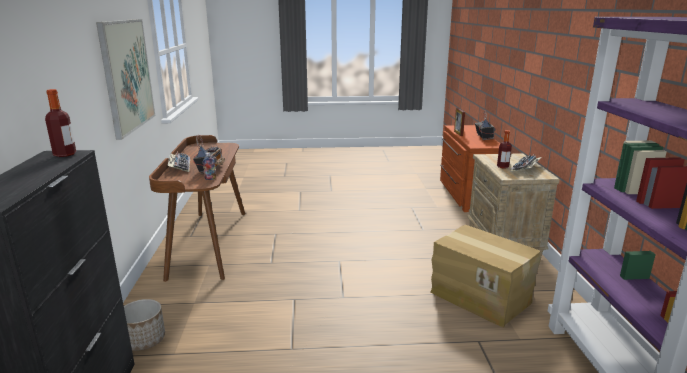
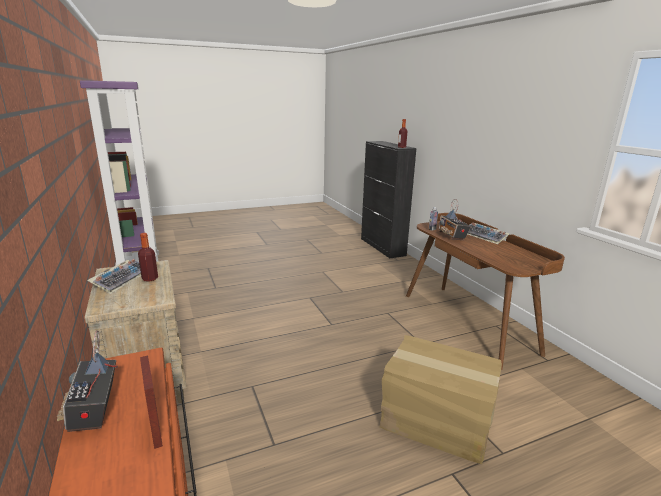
camera: 160 degrees right, 0 degrees up
picture [96,19,155,140] -> none
planter [124,299,165,351] -> none
cardboard box [431,225,541,328] -> cardboard box moved to [380,335,502,464]

